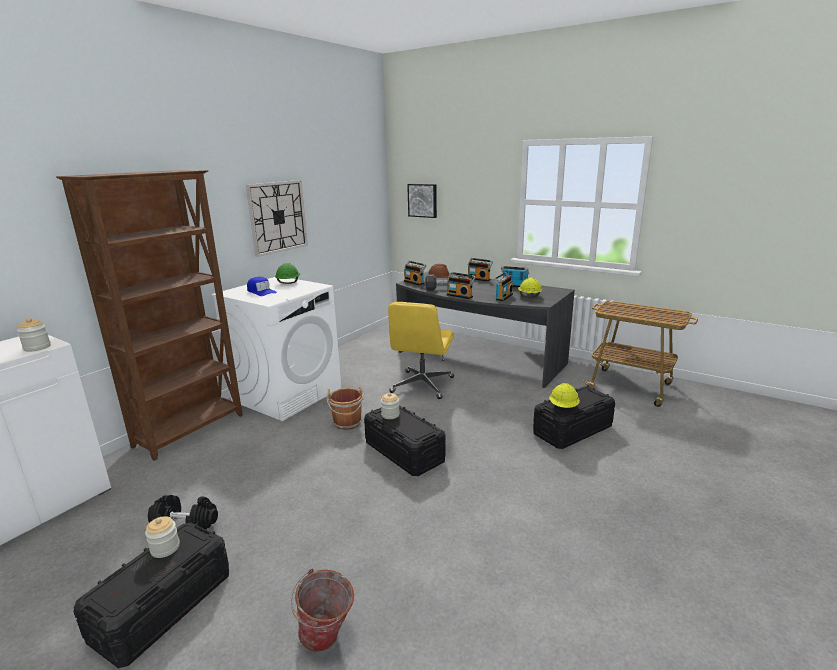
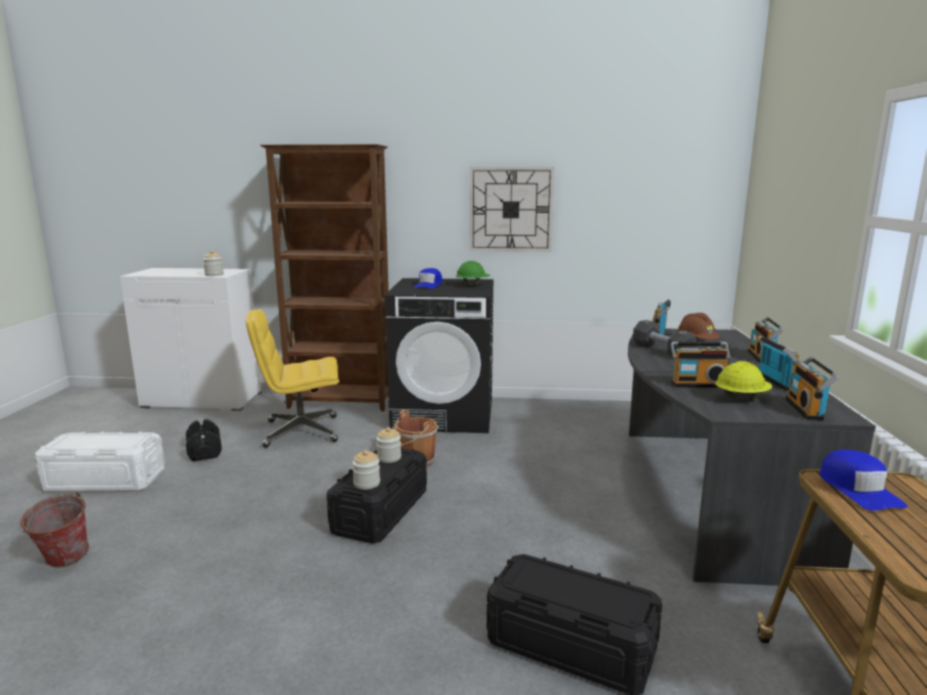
camera: 60 degrees right, 5 degrees down
black storage box [73,523,229,669] -> white storage box [34,432,165,492]
jar [145,516,180,558] -> jar moved to [352,450,380,489]
white washing machine [211,277,341,421] -> black washing machine [385,278,494,433]
yellow office chair [388,302,454,399] -> yellow office chair moved to [246,309,339,448]
picture [407,184,437,218] -> none
radio [447,272,476,299] -> radio moved to [785,357,839,420]
yellow hard hat [549,383,580,408] -> none
none -> blue cap [819,450,908,511]

